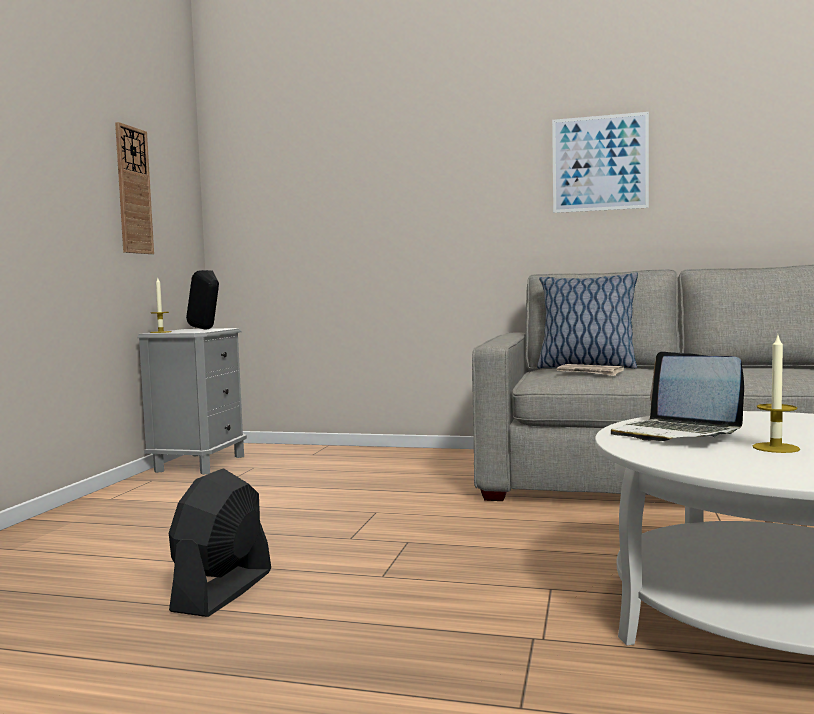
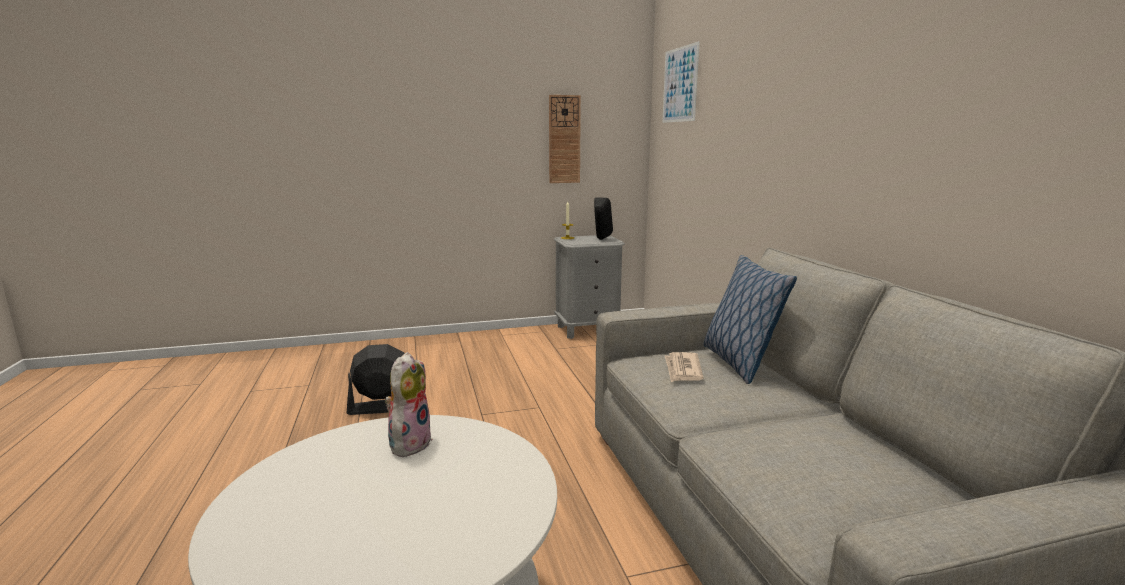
camera: 60 degrees right, 10 degrees up
picture [552,112,649,213] -> picture moved to [662,41,700,123]
laptop [611,351,744,441] -> plush toy [385,352,432,457]
candle [753,336,800,453] -> none

